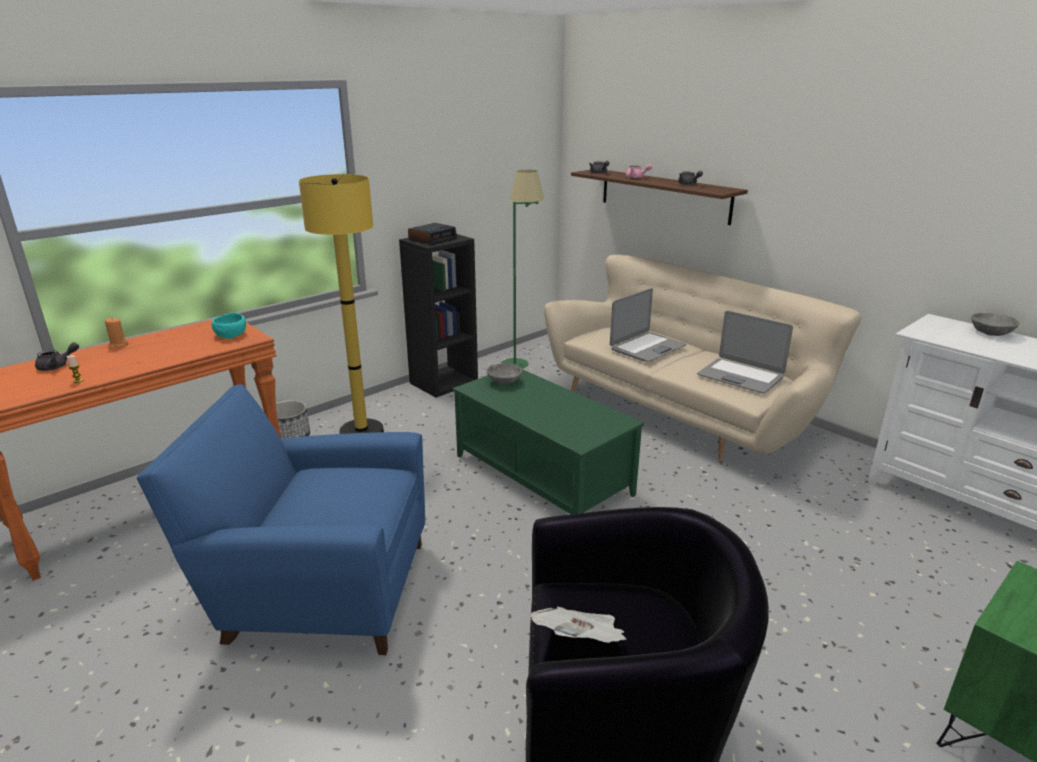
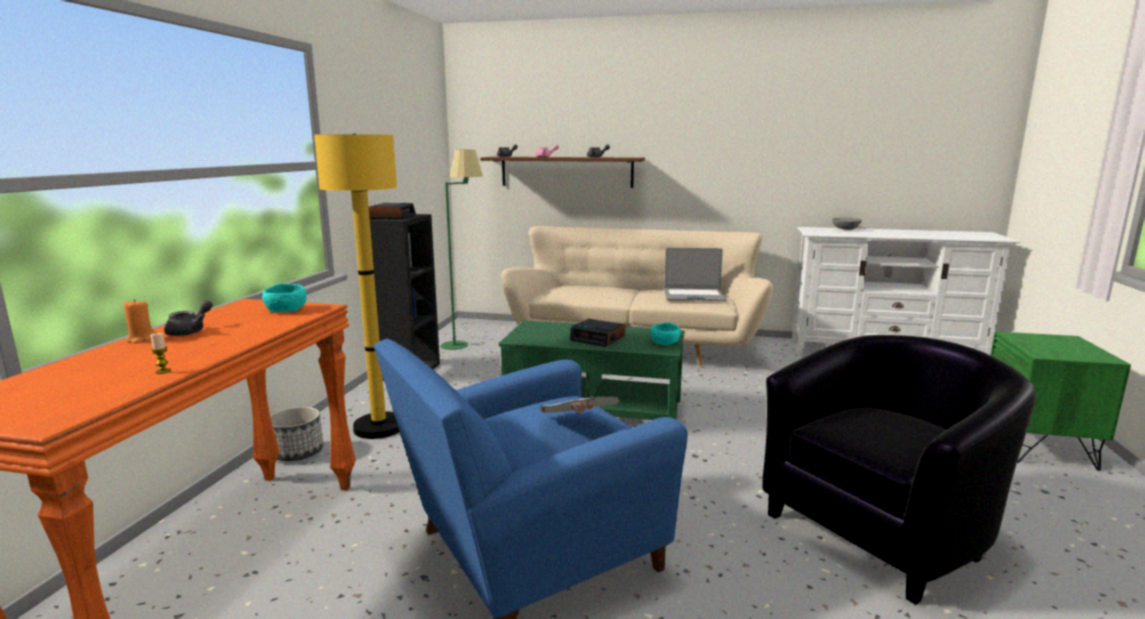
camera: 35 degrees left, 10 degrees down
grey teapot [35,342,79,371] -> grey teapot moved to [164,300,213,336]
grey bowl [486,363,522,384] -> none
newspaper [531,607,627,643] -> newspaper moved to [540,397,621,414]
laptop [610,288,686,362] -> none
none -> alarm clock [570,319,626,347]
none -> turquoise bowl [650,323,680,346]

